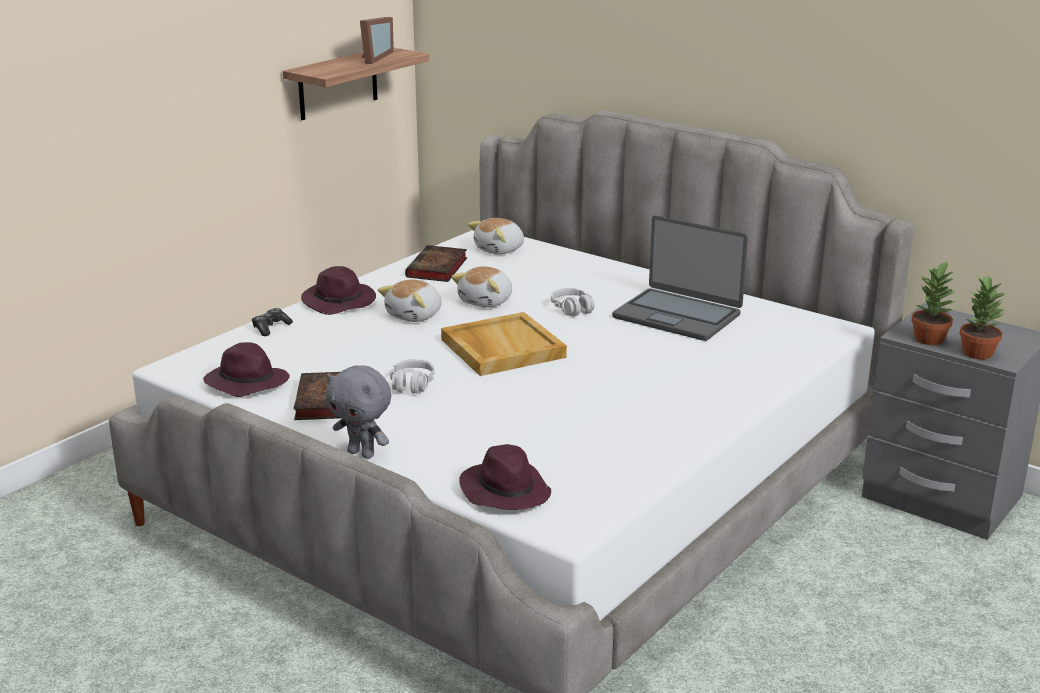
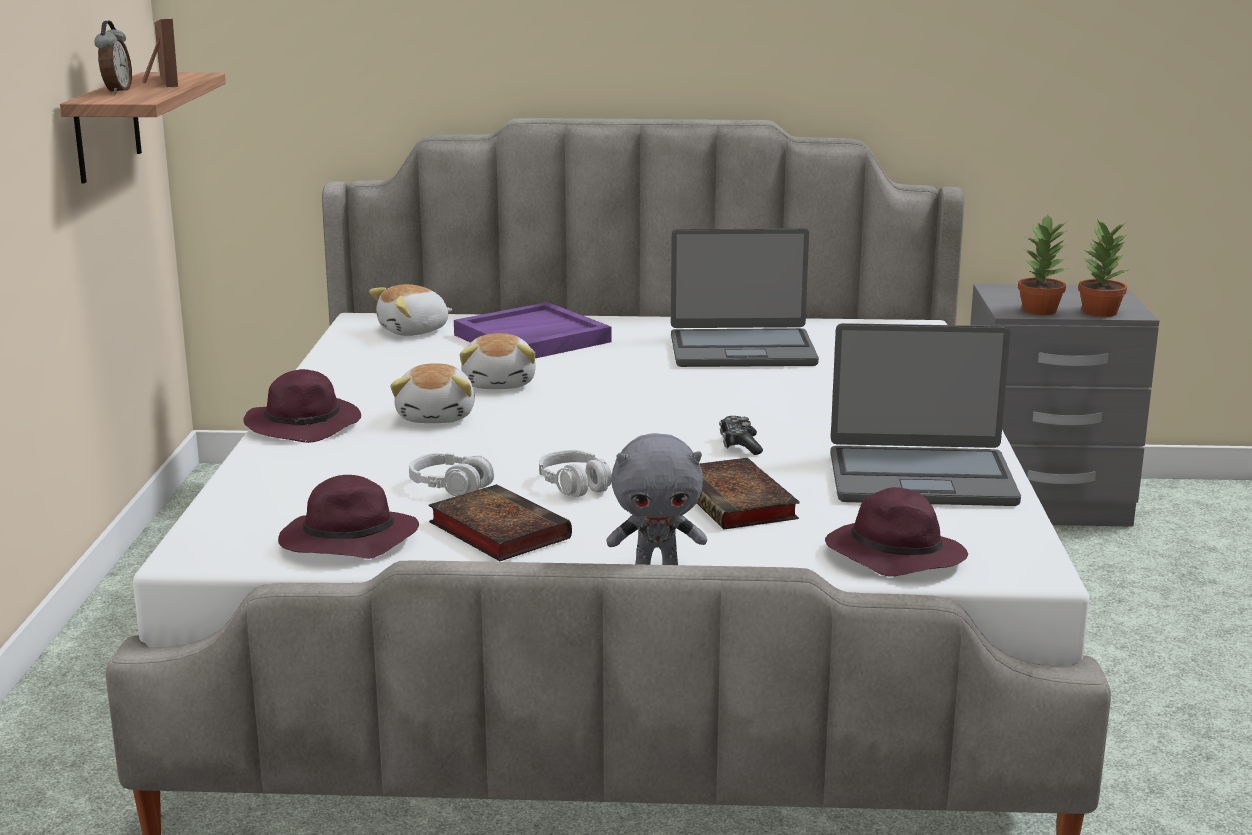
camera: 35 degrees left, 5 degrees down
game controller [252,308,293,336] -> game controller moved to [719,416,763,455]
book [405,245,467,282] -> book moved to [697,458,800,530]
beige tray [441,312,567,376] -> none
plush toy [468,218,524,255] -> plush toy turned 45 degrees clockwise [369,284,453,336]
grey headphones [551,288,595,316] -> grey headphones moved to [409,453,494,496]
none -> alarm clock [94,21,132,94]
none -> purple tray [454,302,612,358]
none -> laptop [831,323,1021,506]

